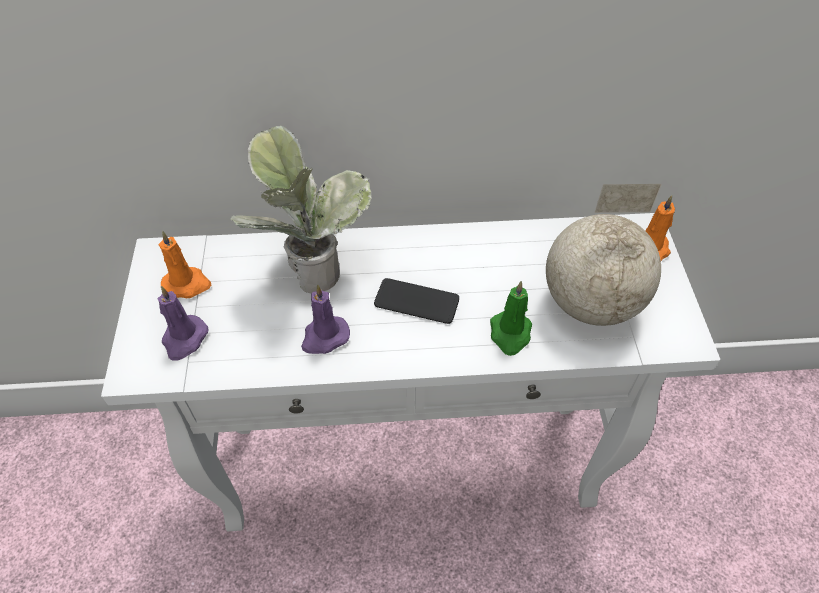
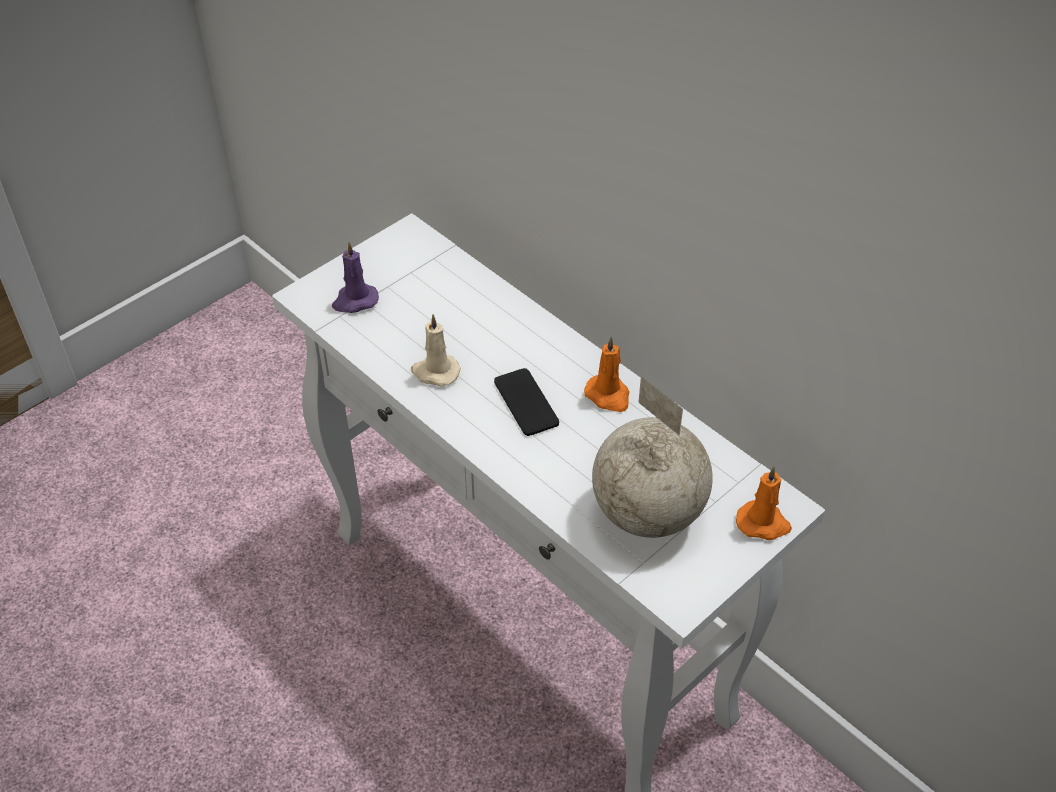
camera: 50 degrees right, 5 degrees down
orange candle [159,231,211,298] -> orange candle moved to [584,336,630,412]
potted plant [230,126,371,294] -> none
purple candle [301,284,350,354] -> beige candle [411,314,461,386]
green candle [490,281,532,356] -> none

